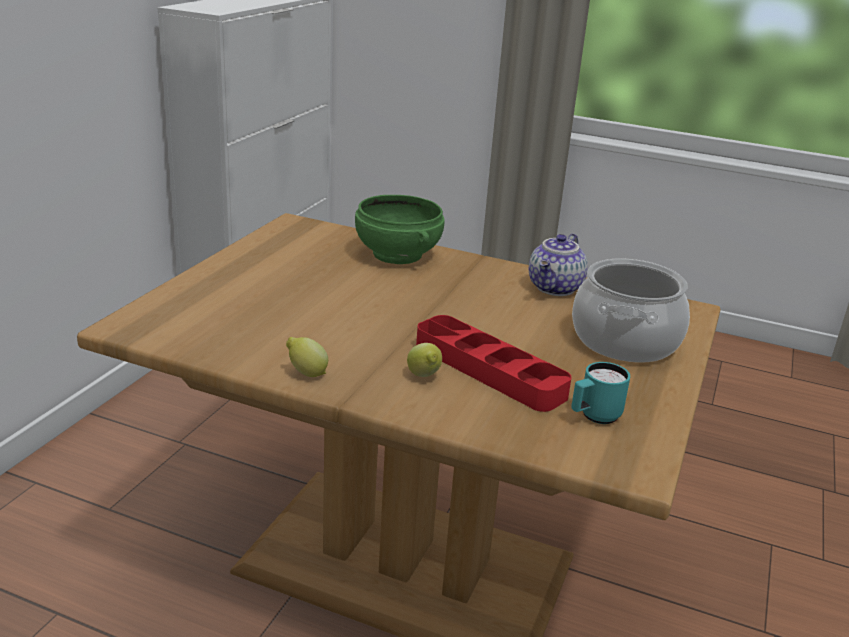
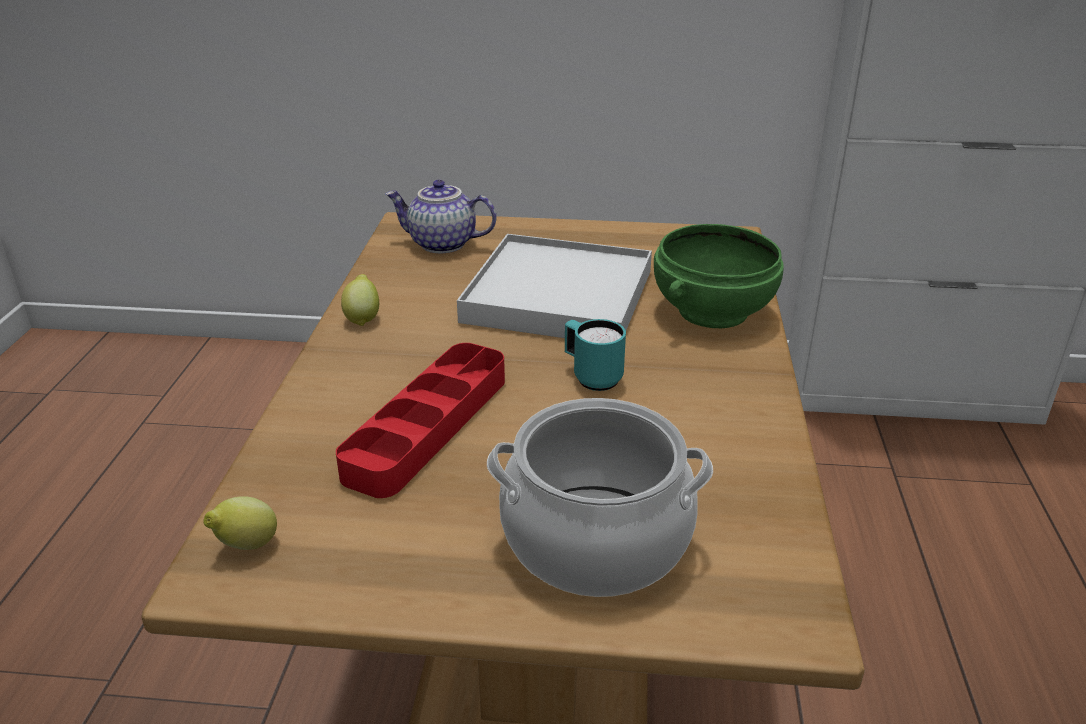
camera: 75 degrees right, 5 degrees up
lemon [407,343,442,377] -> lemon moved to [204,496,277,550]
teapot [529,233,588,296] -> teapot moved to [385,180,496,253]
turquoise mug [571,362,630,424] -> turquoise mug moved to [565,319,626,391]
none -> white tray [457,234,652,338]

